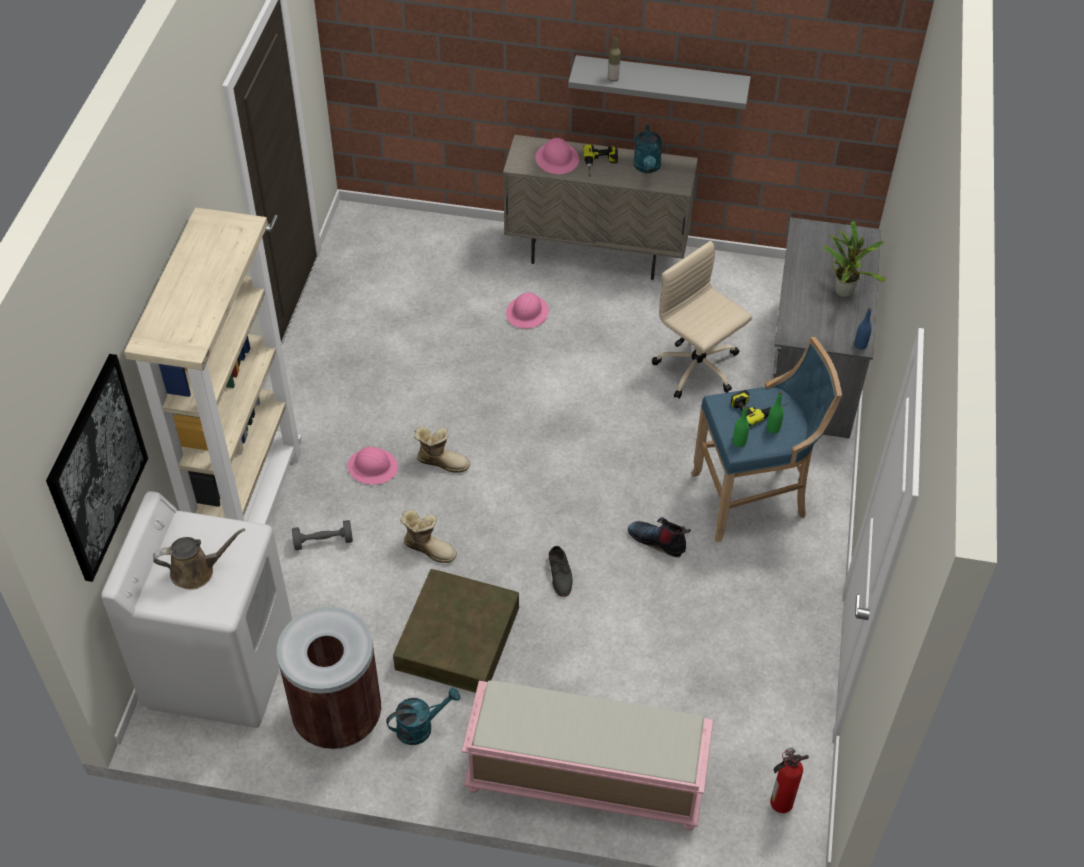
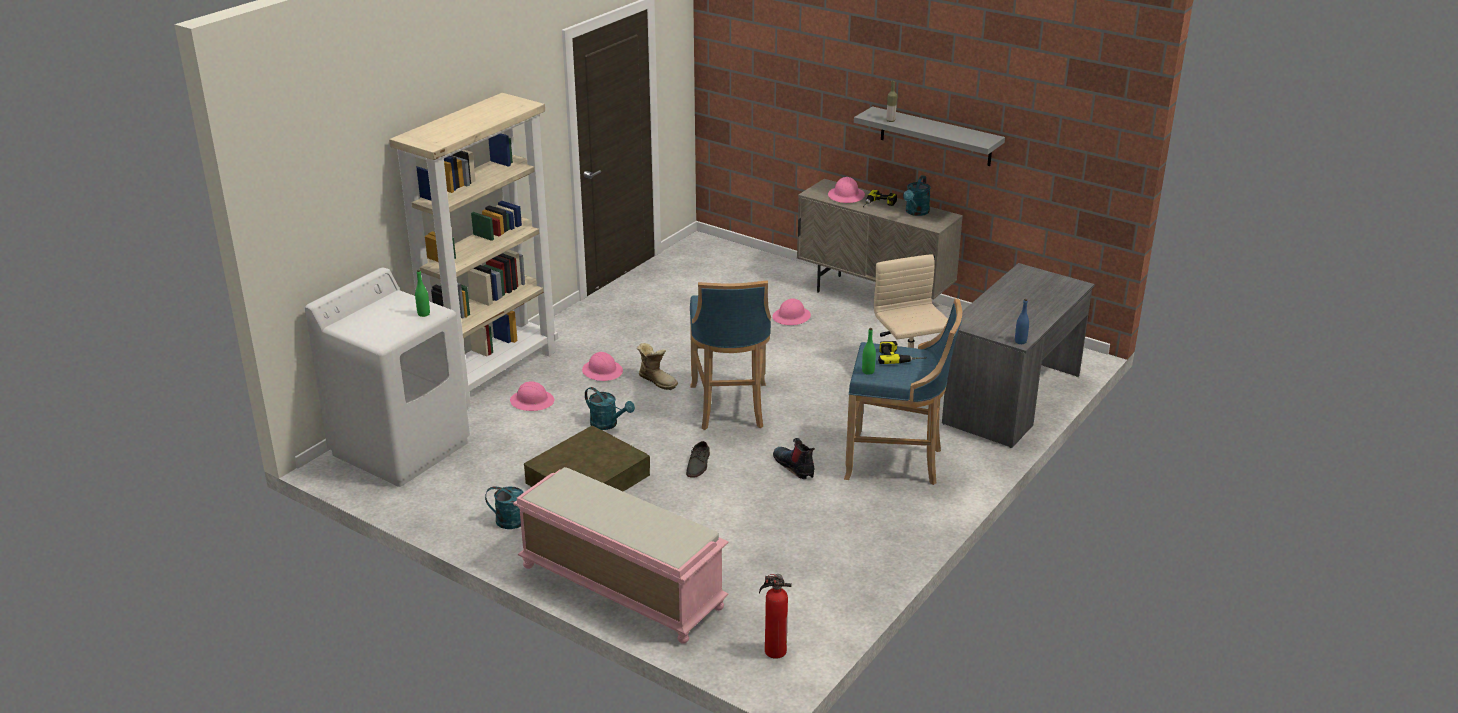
camera: 25 degrees right, 20 degrees down
picture [46,354,148,582] -> none
brown watering can [153,528,245,590] -> none
brown trash can [277,607,381,749] -> none
grey dumbbell [292,520,353,550] -> pink hard hat [510,382,555,411]
boot [400,510,457,563] -> turquoise watering can [585,387,635,430]
green bottle [767,392,784,434] -> green bottle moved to [415,270,430,317]
potted plant [824,221,886,297] -> none
none -> blue stool [690,280,771,430]

